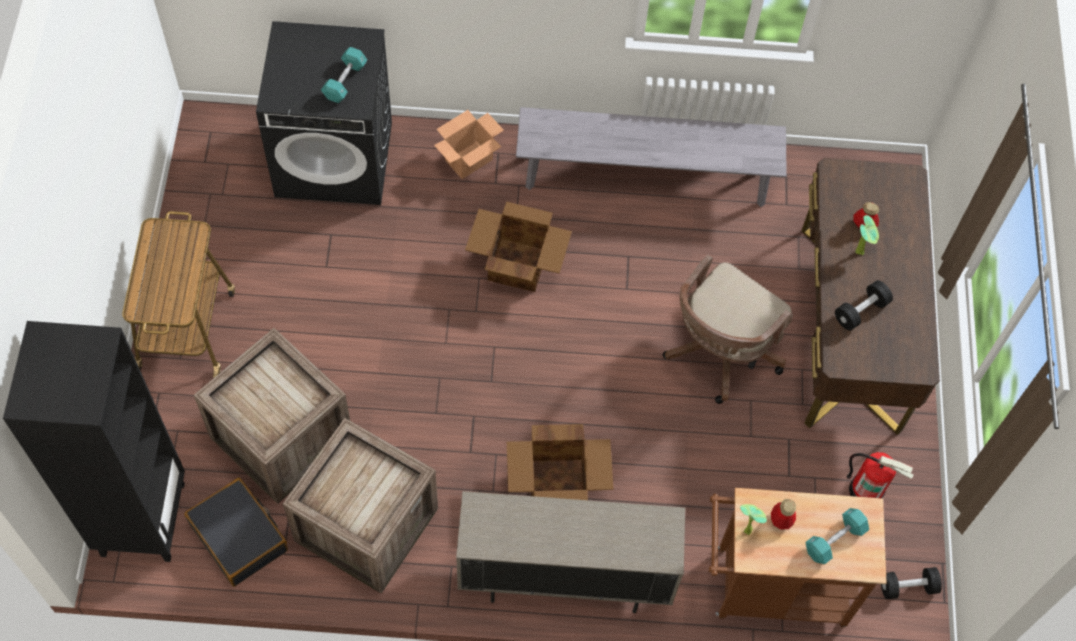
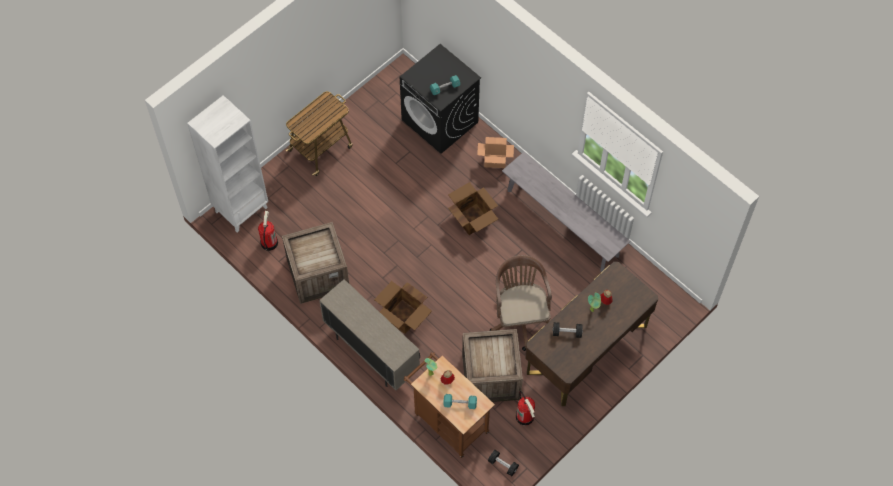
camera: 45 degrees right, 0 degrees up
black bookcase [3,321,185,562] -> white bookcase [187,95,268,232]
black suitcase [184,478,288,587] -> fire extinguisher [258,211,278,251]
crate [194,328,350,504] -> crate moved to [462,329,523,402]
brown office chair [663,255,793,404] -> brown office chair turned 90 degrees clockwise [490,255,552,351]

